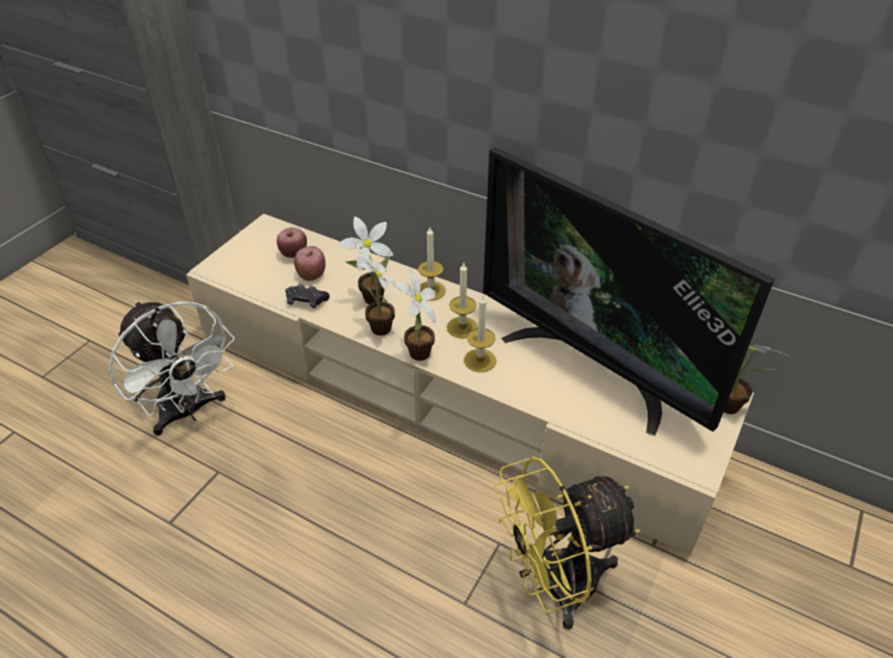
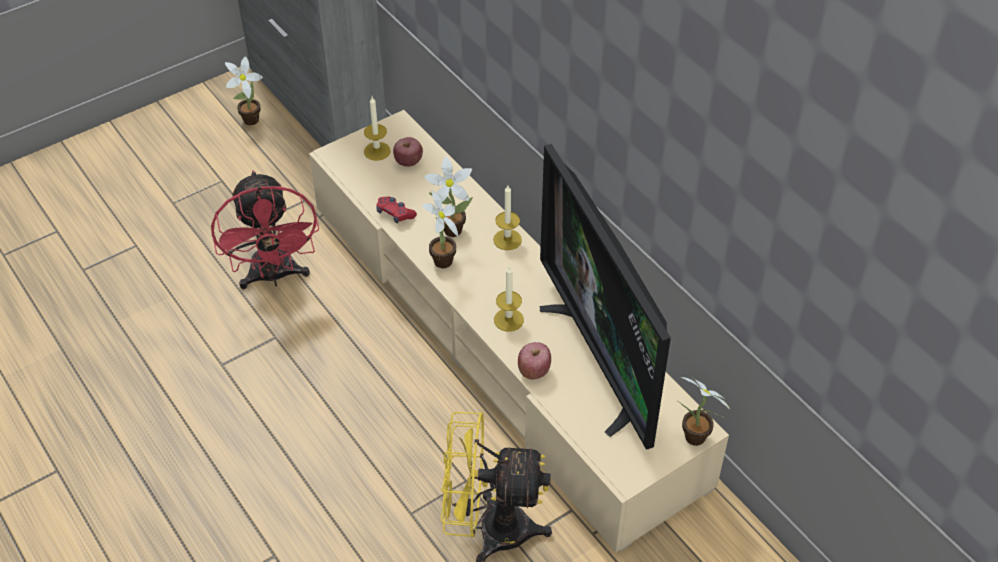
camera: 25 degrees right, 5 degrees up
white fan [109,301,235,436] -> red fan [211,171,319,289]
black game controller [285,284,330,308] -> red game controller [376,196,417,223]
apple [294,246,326,281] -> apple moved to [518,342,551,380]
potted plant [396,270,436,361] -> potted plant moved to [225,56,263,125]
candle [447,263,478,339] -> candle moved to [364,97,391,161]

